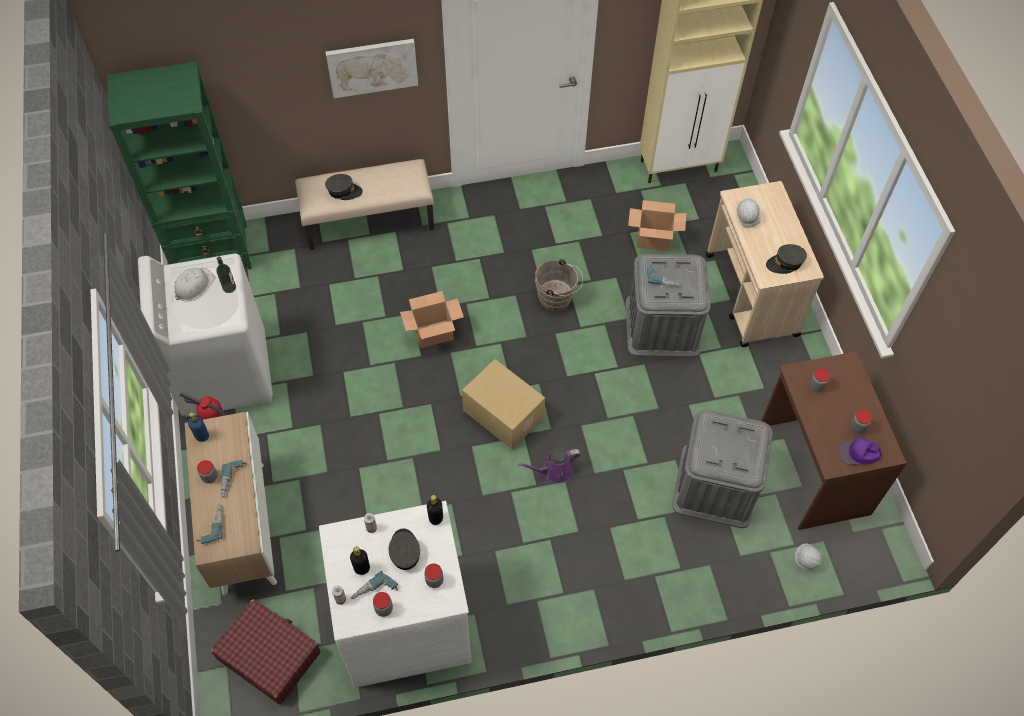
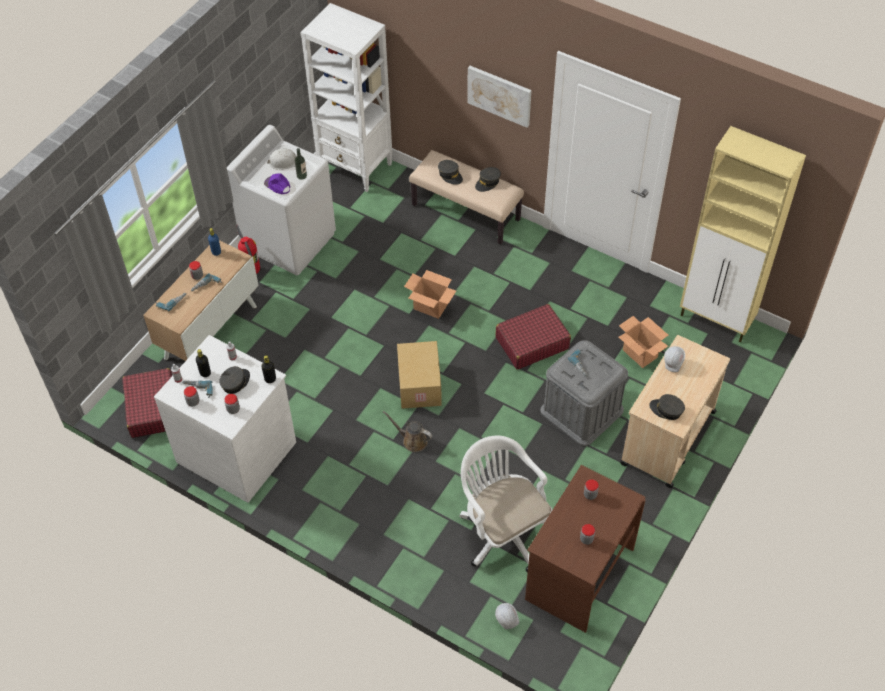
camera: 45 degrees right, 5 degrees down
green bookcase [107,62,251,269] -> white bookcase [300,3,392,192]
purple watering can [518,448,581,483] -> brown watering can [383,411,433,452]
brown bucket [535,259,583,311] -> red suitcase [495,304,571,370]
grey storage box [672,410,773,528] -> white office chair [460,435,552,573]
purple cap [839,438,882,465] -> purple cap moved to [264,174,290,194]
none -> grey cap [475,167,501,192]

